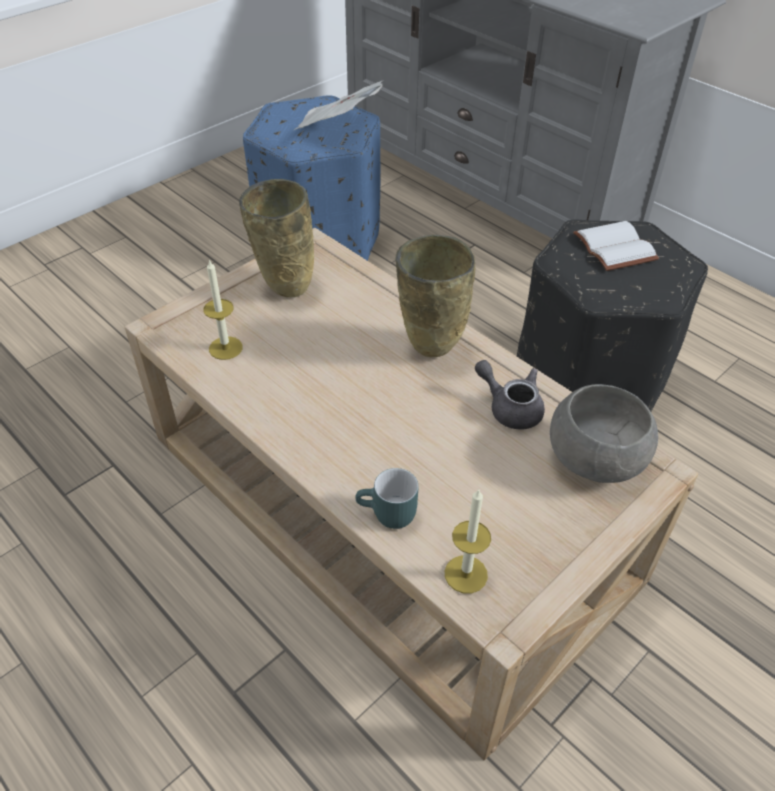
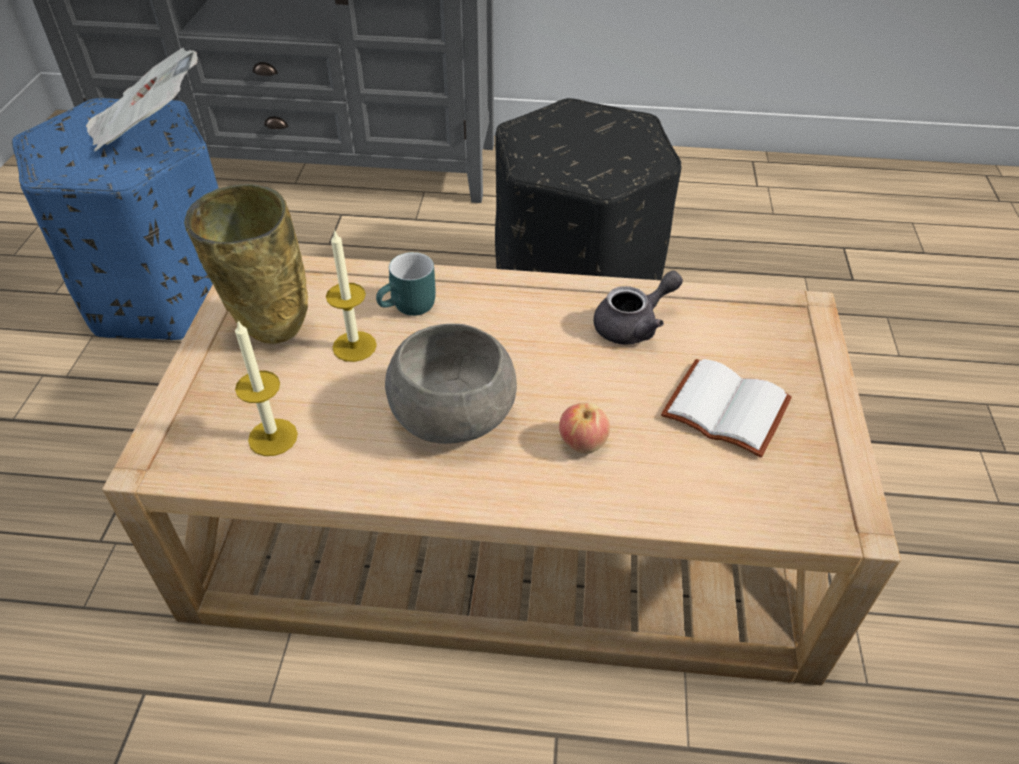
camera: 40 degrees left, 0 degrees up
turquoise mug [355,468,418,529] -> turquoise mug moved to [376,252,436,316]
beige vase [395,235,475,357] -> none
candle [445,488,491,593] -> candle moved to [326,229,377,362]
grey teapot [475,360,545,429] -> grey teapot turned 150 degrees clockwise [594,271,683,345]
grey bowl [550,384,658,483] -> grey bowl moved to [385,324,517,444]
white book [573,221,659,271] -> white book moved to [661,359,792,458]
none -> apple [559,403,610,454]

